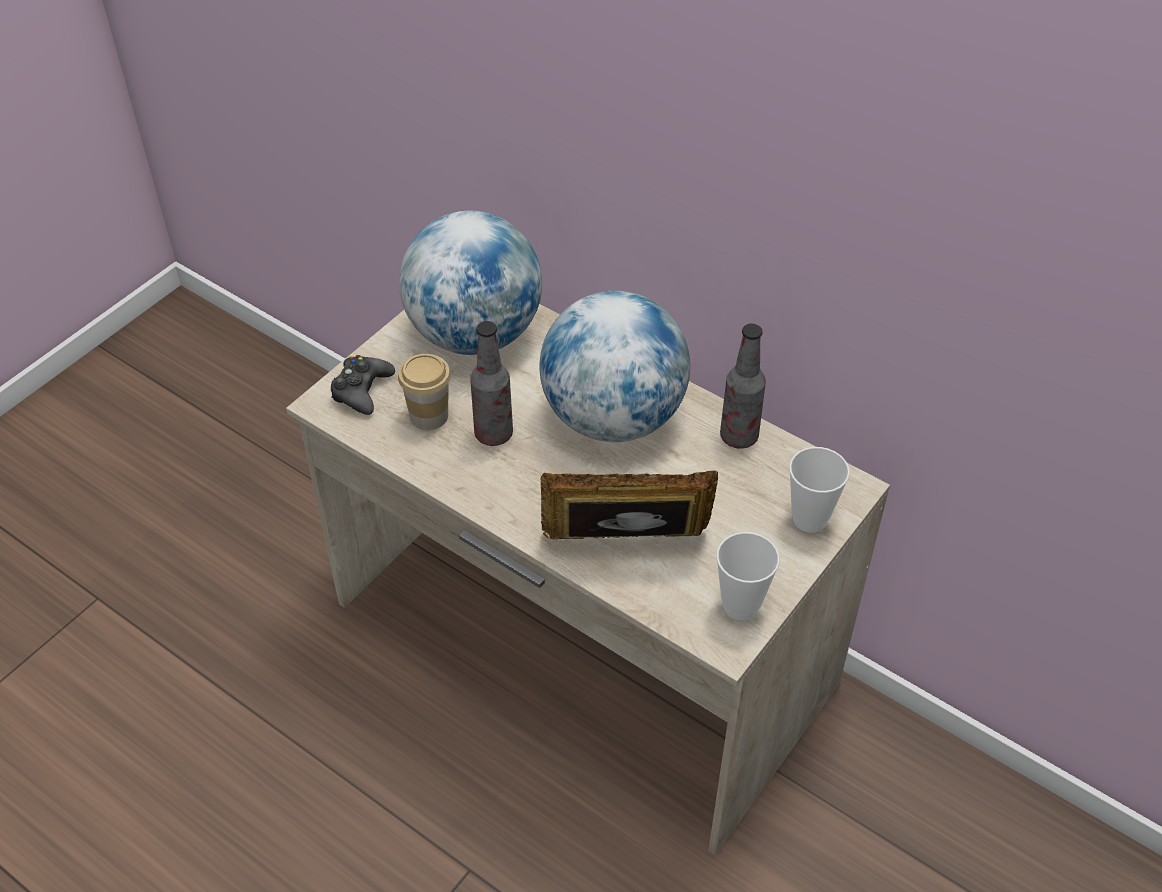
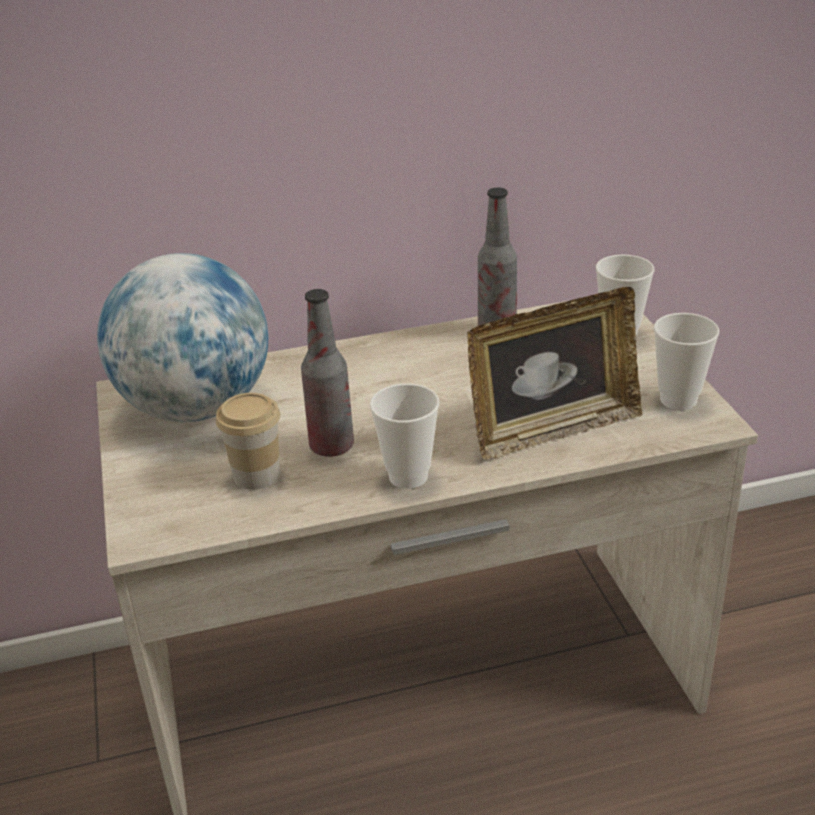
camera: 50 degrees left, 15 degrees down
black game controller [331,355,395,415] -> none
globe [540,291,690,442] -> none
picture frame [541,470,718,540] -> picture frame turned 150 degrees counterclockwise [467,287,643,460]
none -> cup [370,384,439,489]

